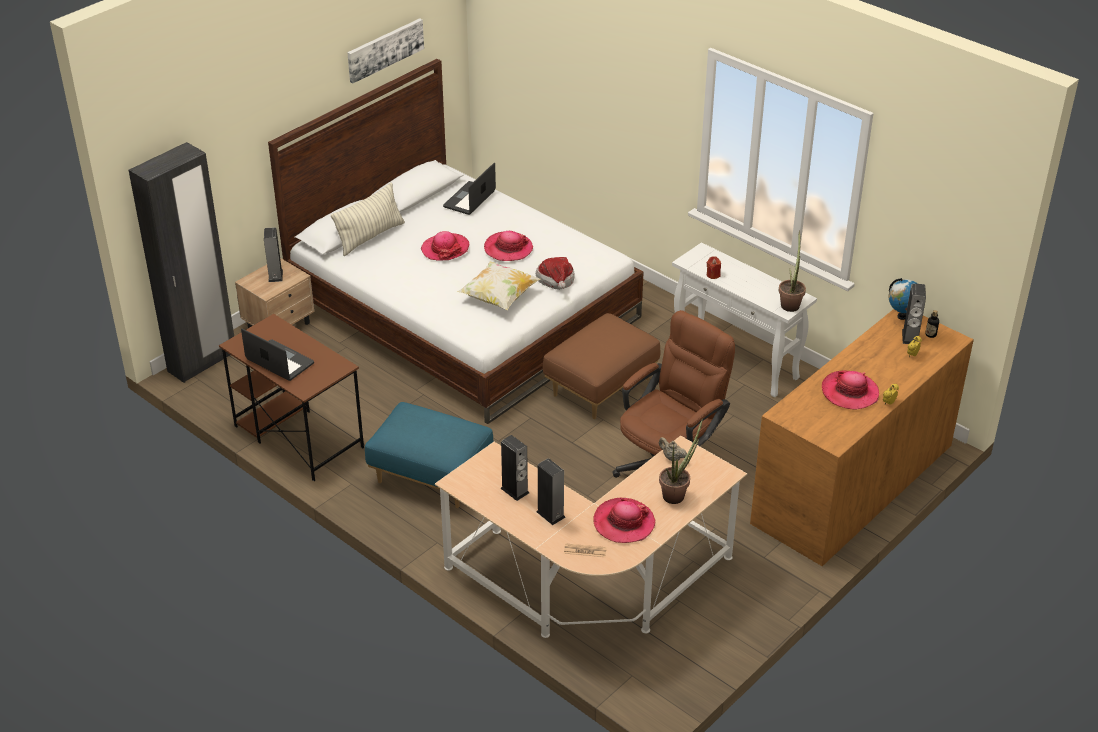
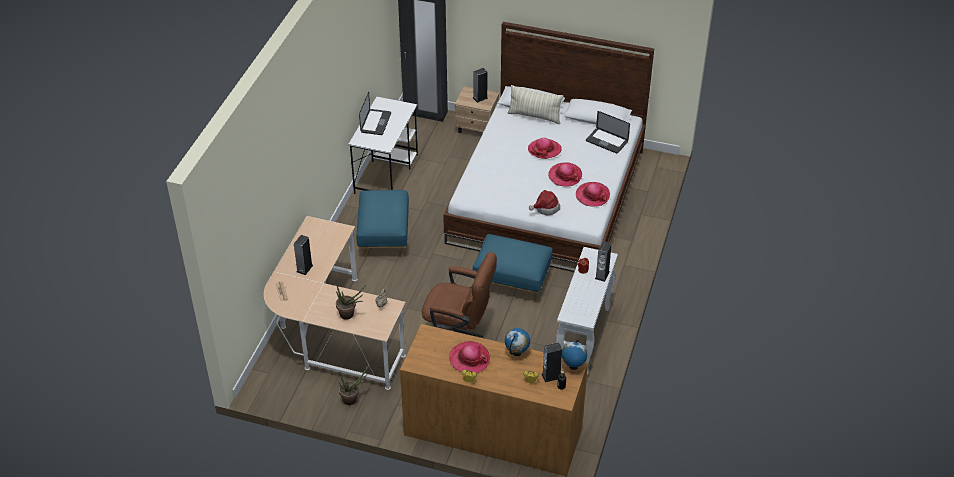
camera: 65 degrees right, 5 degrees up
brown desk [219,314,364,481] -> white desk [348,97,418,194]
picture [347,18,424,83] -> none
laptop [443,163,496,215] -> laptop turned 150 degrees counterclockwise [586,111,630,154]
pillow [457,261,540,310] -> none
speaker [500,435,529,501] -> speaker moved to [595,241,612,282]
brown ottoman [543,313,661,419] -> blue ottoman [473,234,553,301]
hat [593,498,655,543] -> hat moved to [576,182,610,207]
potted plant [779,231,806,312] -> potted plant moved to [339,362,371,405]
none -> globe [505,328,530,356]

